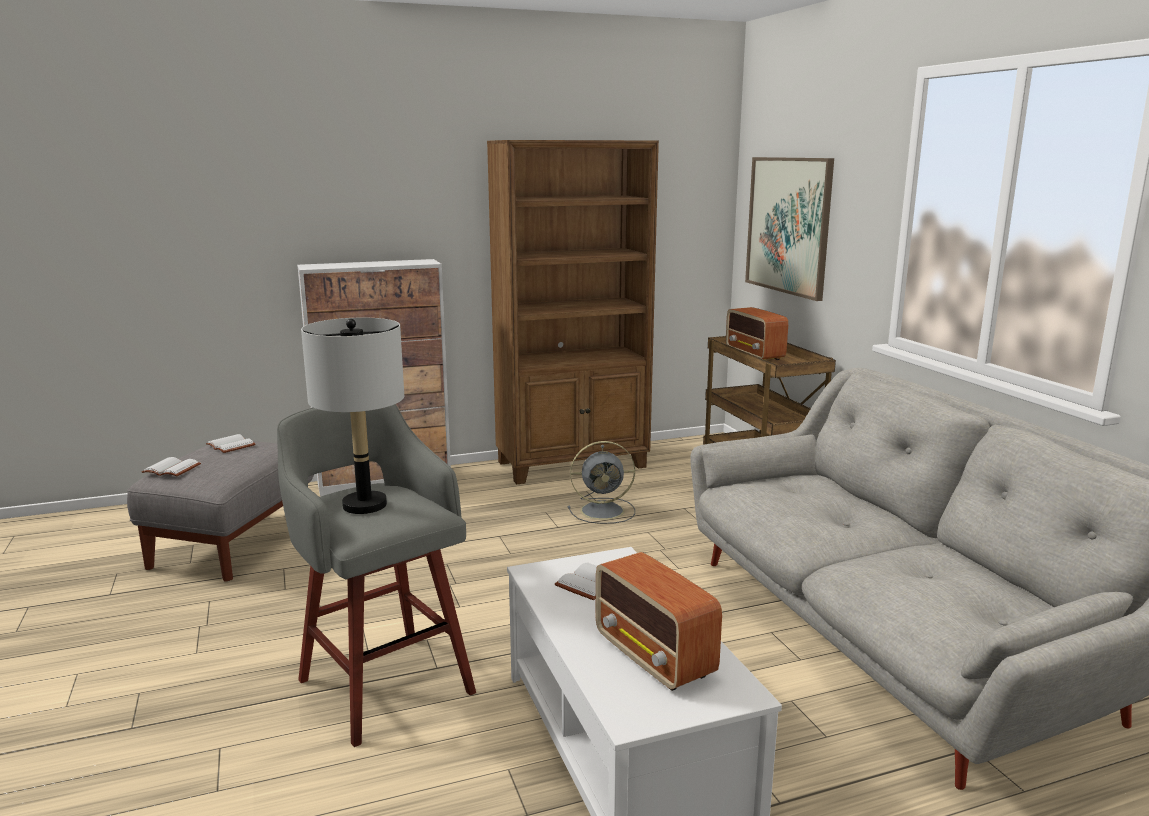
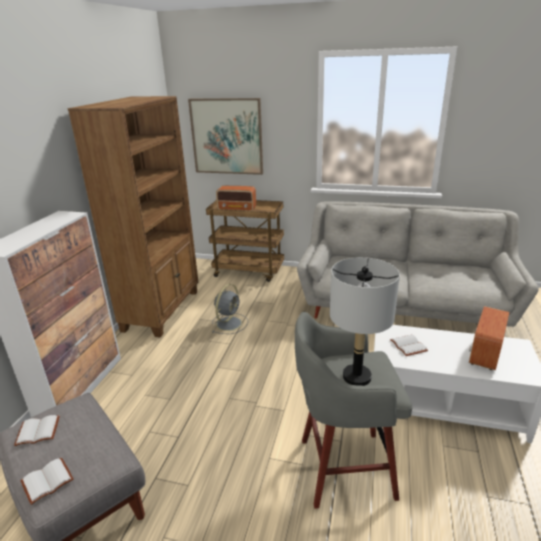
camera: 55 degrees left, 10 degrees up
radio [595,552,722,691] -> radio turned 120 degrees clockwise [469,306,510,370]

